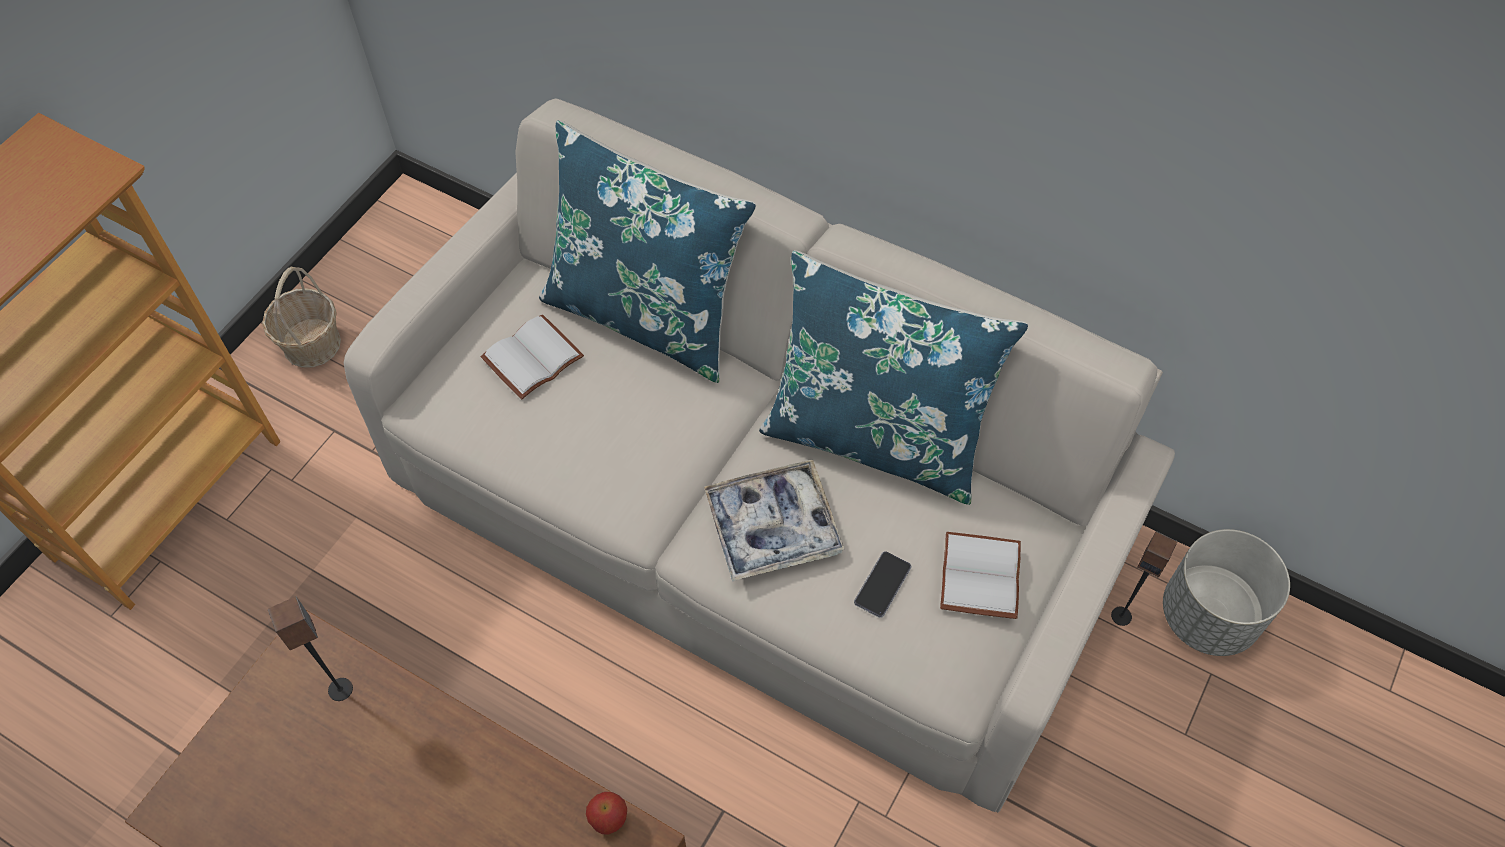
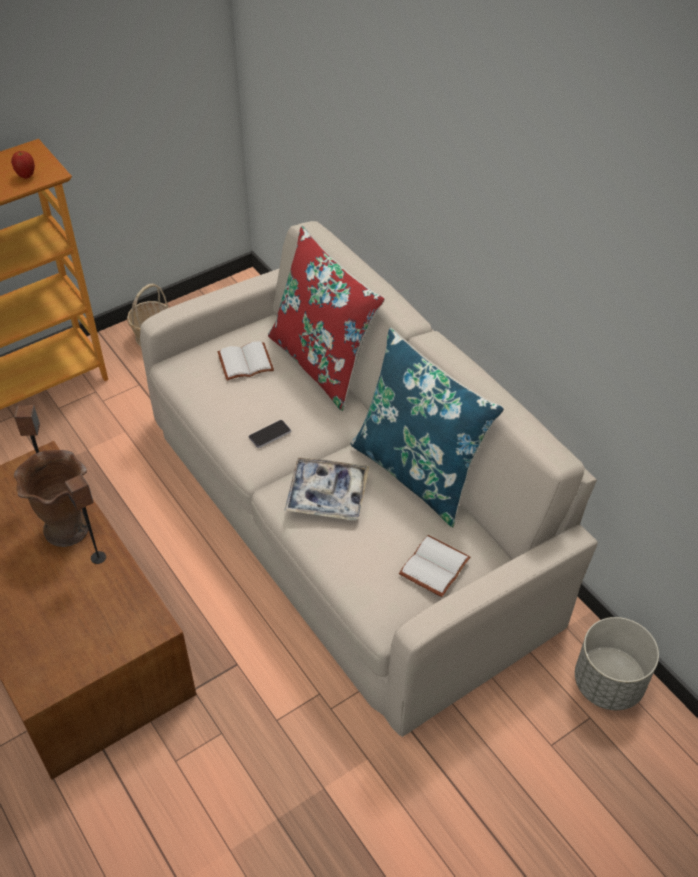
camera: 25 degrees right, 10 degrees down
blue pillow [539,120,756,383] -> red pillow [268,226,385,411]
apple [586,792,627,834] -> apple moved to [11,151,35,179]
phone [854,551,912,618] -> phone moved to [249,420,291,448]
speaker [1111,531,1177,626] -> speaker moved to [65,474,106,564]
none -> brown vase [14,450,88,547]

